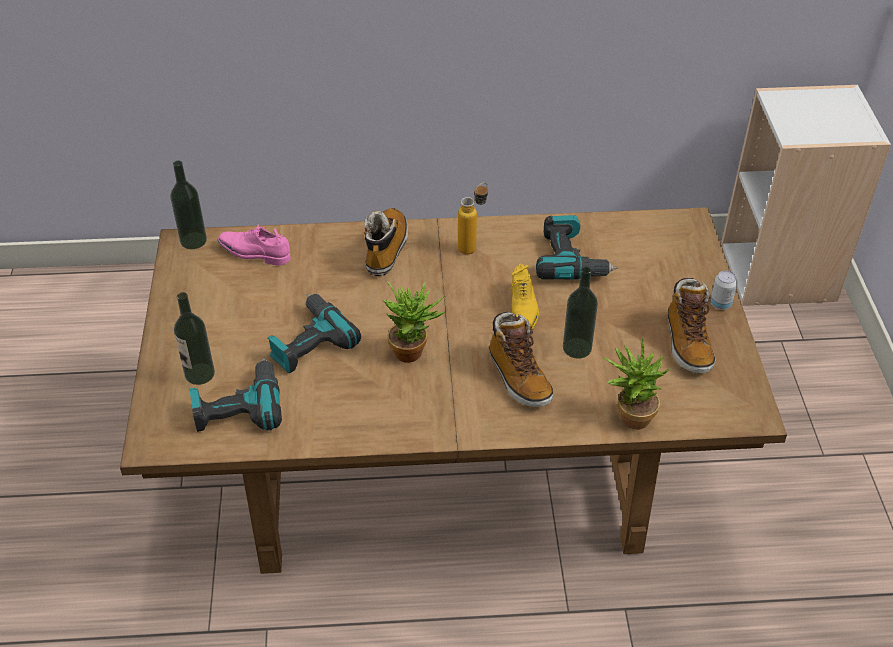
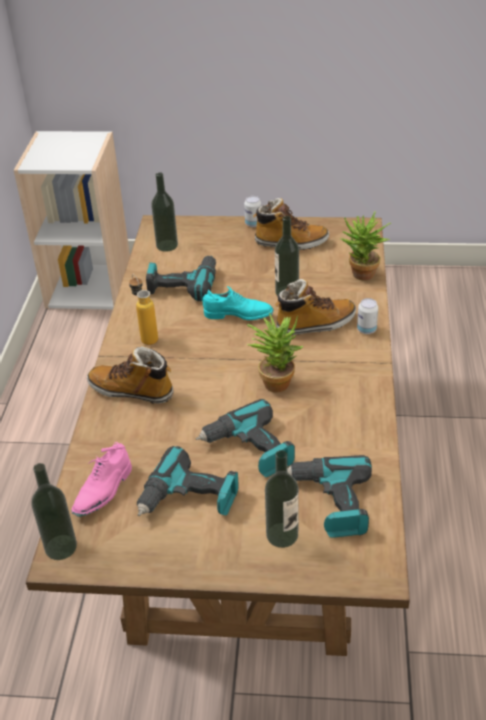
camera: 80 degrees left, 5 degrees down
yellow shoe [511,264,539,331] -> turquoise shoe [203,286,274,320]
none -> power drill [137,446,239,516]
none -> bottle [151,172,178,252]
none -> can [357,298,378,334]

